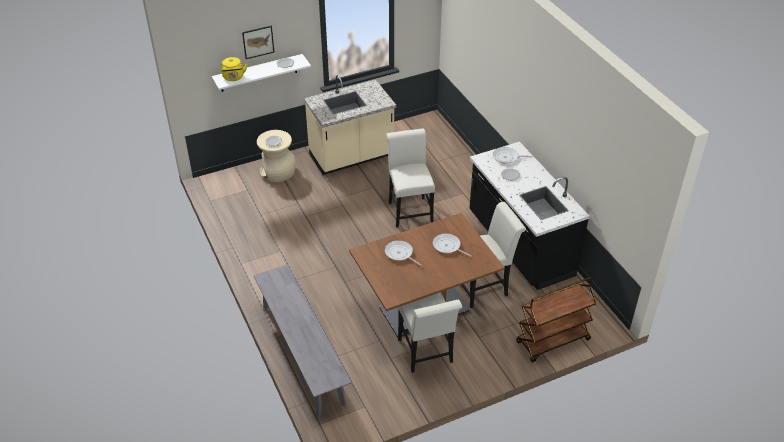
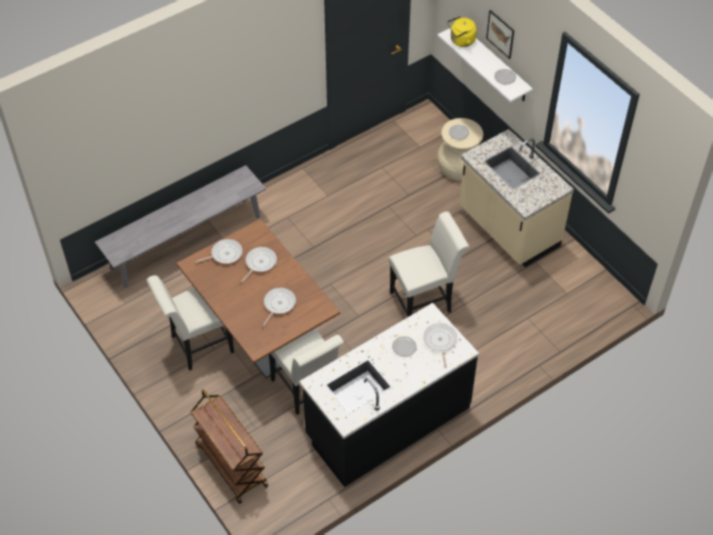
camera: 80 degrees right, 10 degrees up
none -> frying pan [195,239,243,264]

